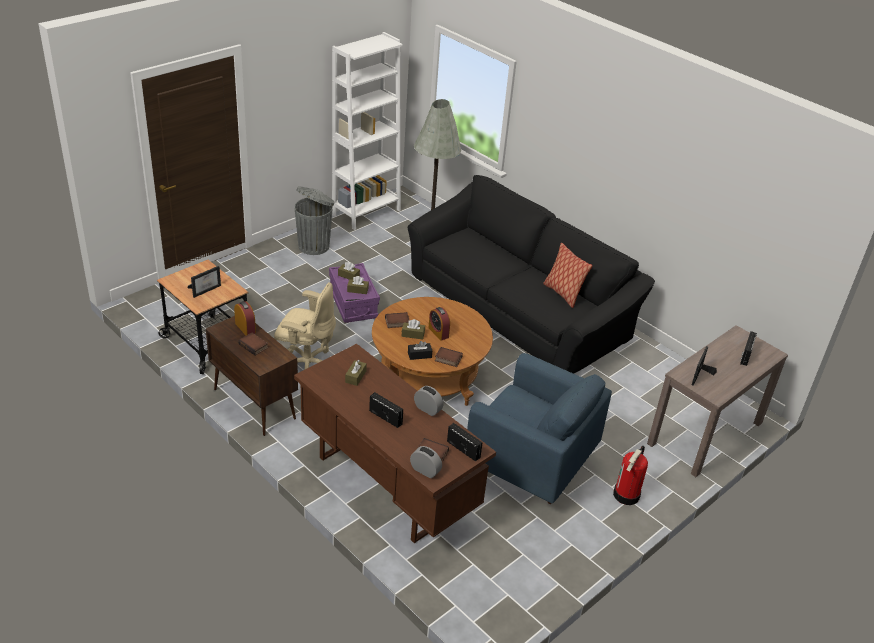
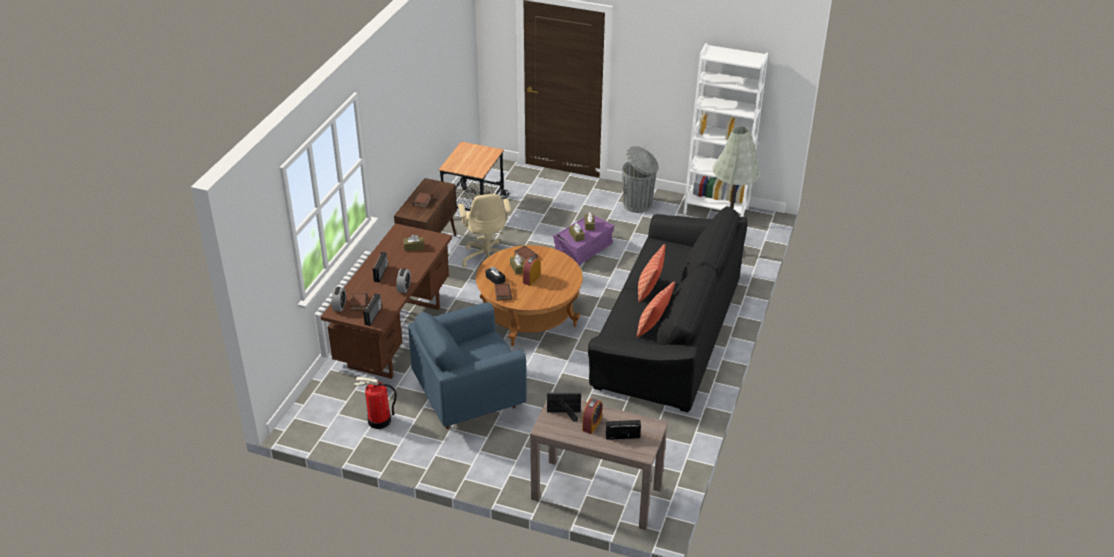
camera: 65 degrees right, 0 degrees up
picture frame [188,266,221,298] -> none
alarm clock [234,301,256,336] -> alarm clock moved to [582,398,603,434]
blue armchair [467,353,612,504] -> blue armchair turned 60 degrees clockwise [408,302,526,429]
fire extinguisher [613,446,648,505] -> fire extinguisher moved to [354,377,397,429]
none -> pillow [638,244,666,302]

